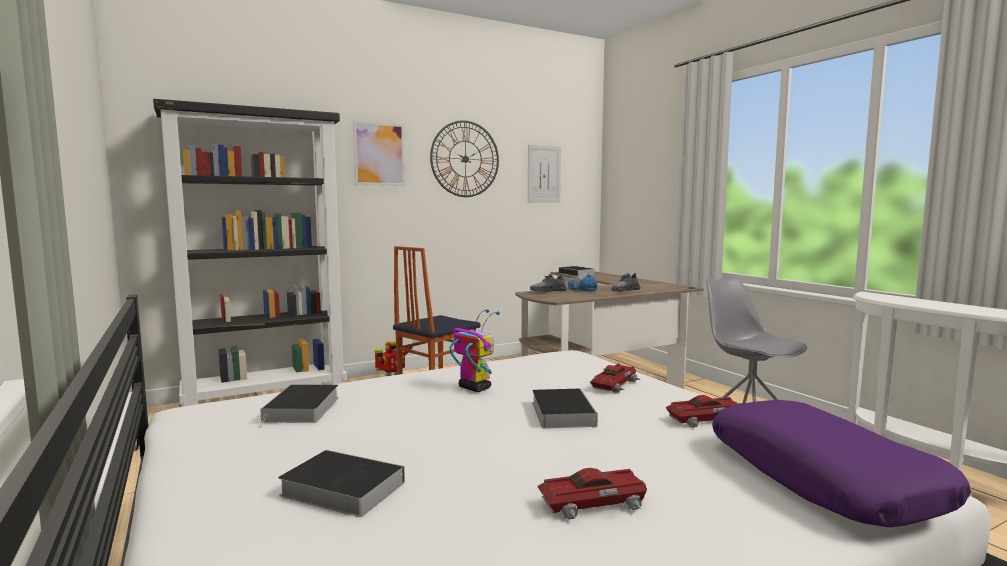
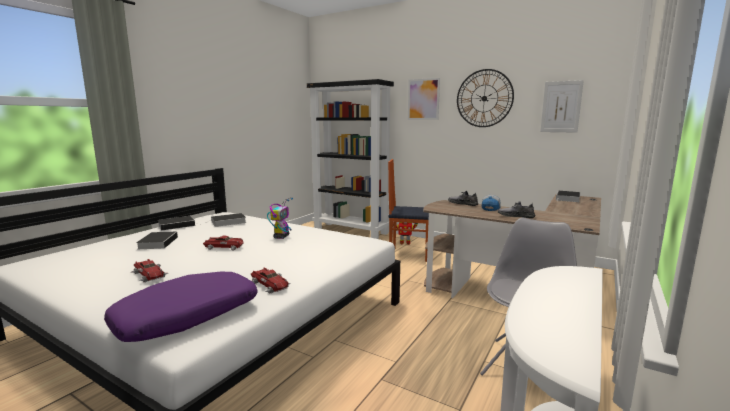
camera: 60 degrees right, 5 degrees up
book [532,389,598,428] -> book moved to [158,216,195,231]
toy car [589,363,640,393] -> toy car moved to [203,235,244,250]

